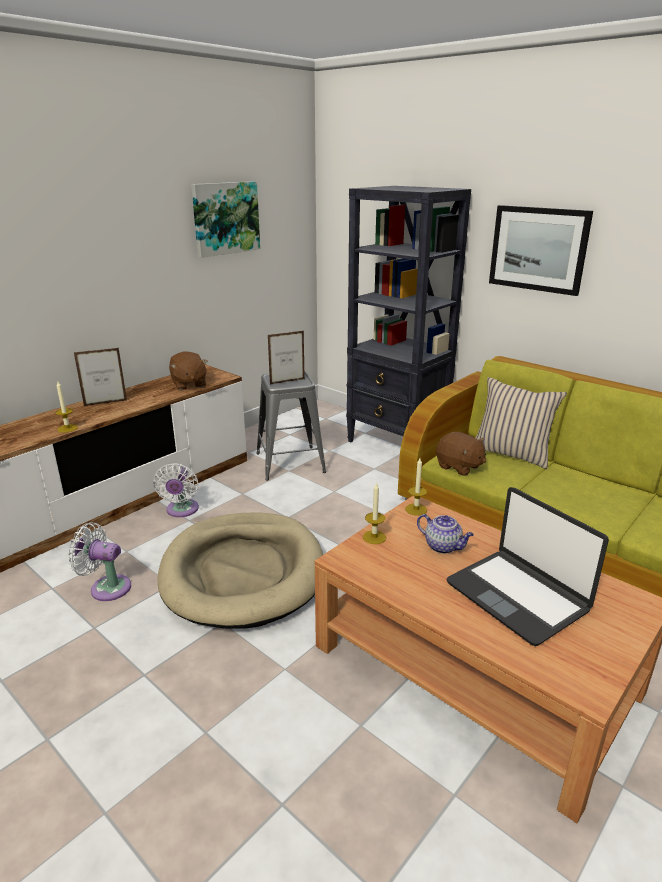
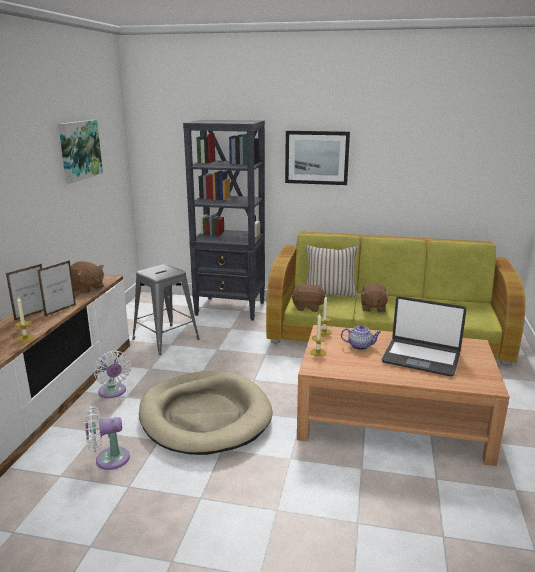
camera: 30 degrees left, 5 degrees down
picture frame [268,331,305,384] -> picture frame moved to [37,260,76,316]
none -> brown plush toy [361,283,390,313]

